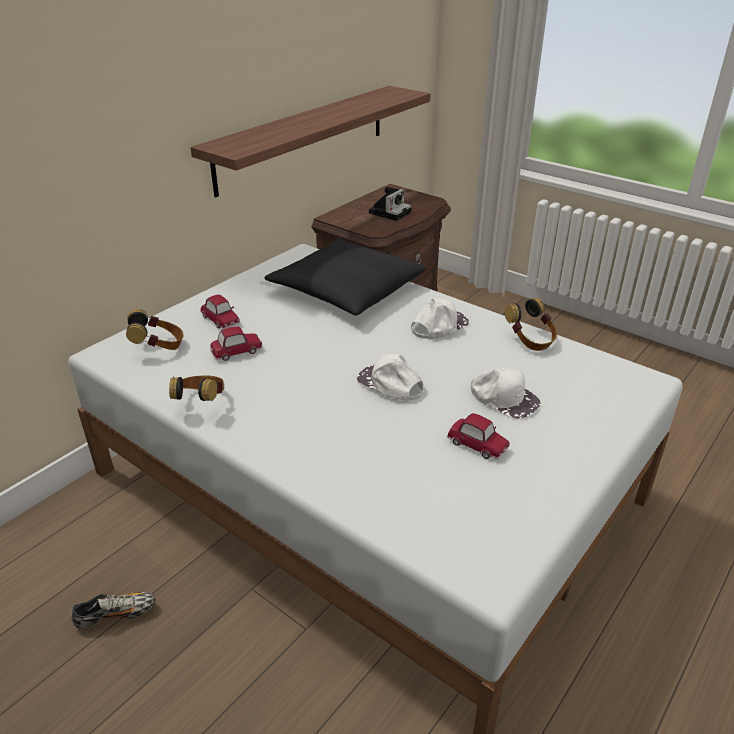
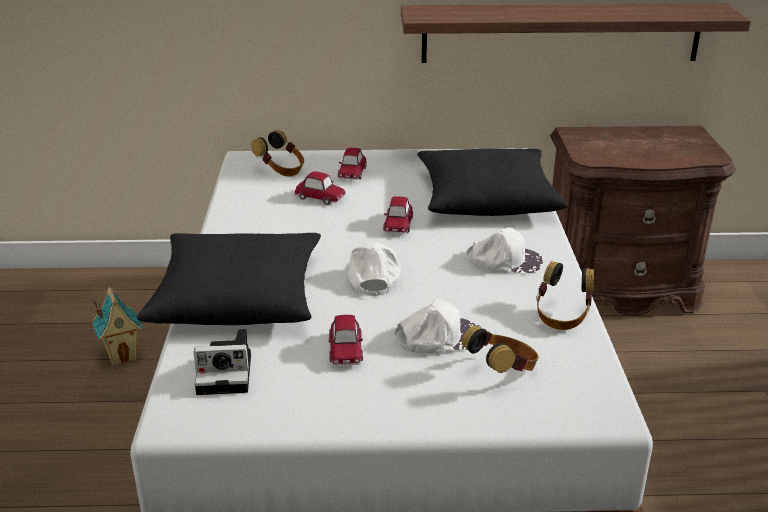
camera: 50 degrees right, 5 degrees down
shoe [70,592,156,629] -> toy house [92,287,143,366]
headphones [169,375,224,401] -> headphones moved to [462,325,538,373]
camera [369,187,412,221] -> camera moved to [194,329,251,395]
white cap [471,368,541,419] -> white cap turned 105 degrees counterclockwise [394,299,475,353]
none -> black pillow [137,233,321,325]
none -> toy car [383,196,413,234]

